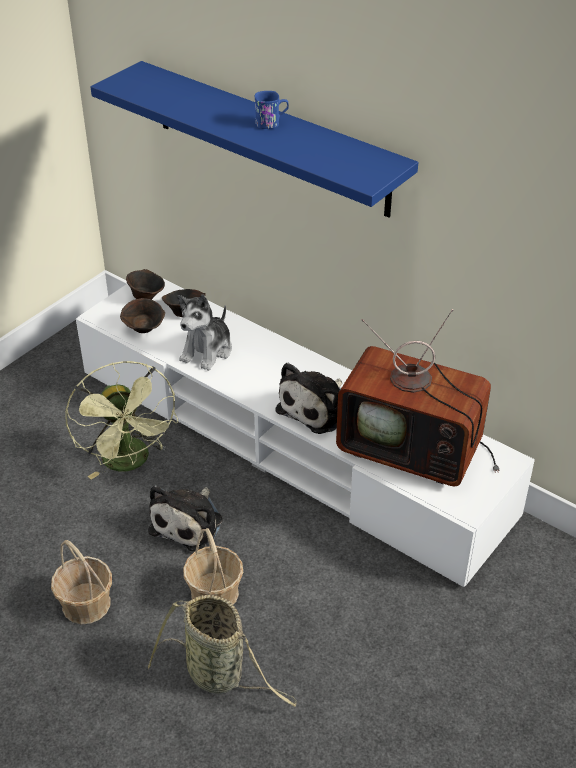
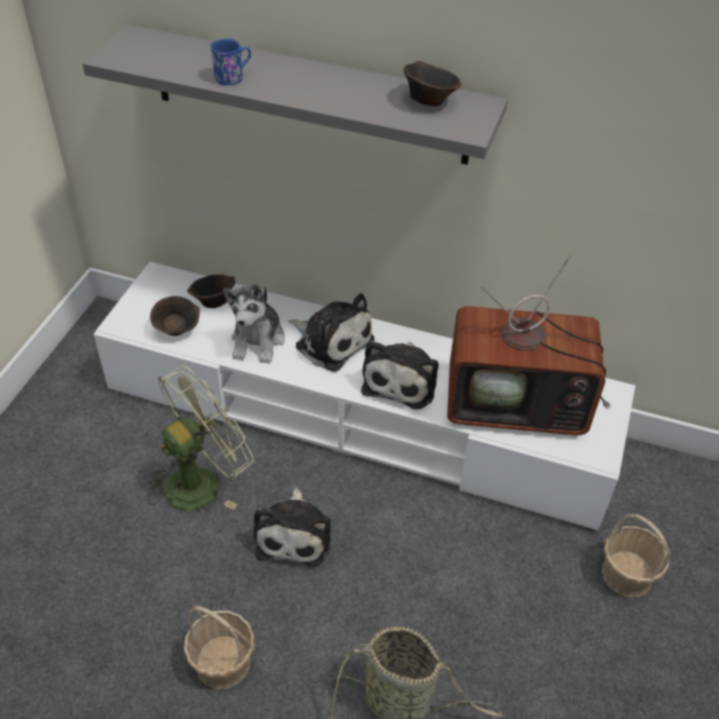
camera: 20 degrees left, 5 degrees up
green fan [65,361,178,479] -> green fan turned 90 degrees counterclockwise [147,365,254,511]
blue shelf [91,61,418,218] -> grey shelf [82,24,508,165]
brown bowl [126,269,165,300] -> brown bowl moved to [403,61,461,106]
basket [183,528,243,605] -> basket moved to [602,513,670,597]
blue mug [255,91,289,129] -> blue mug moved to [210,39,251,85]
none -> plush toy [289,293,374,372]

